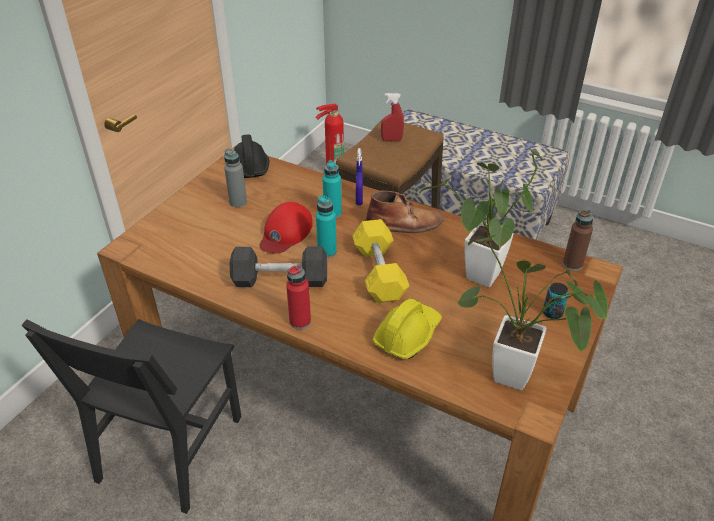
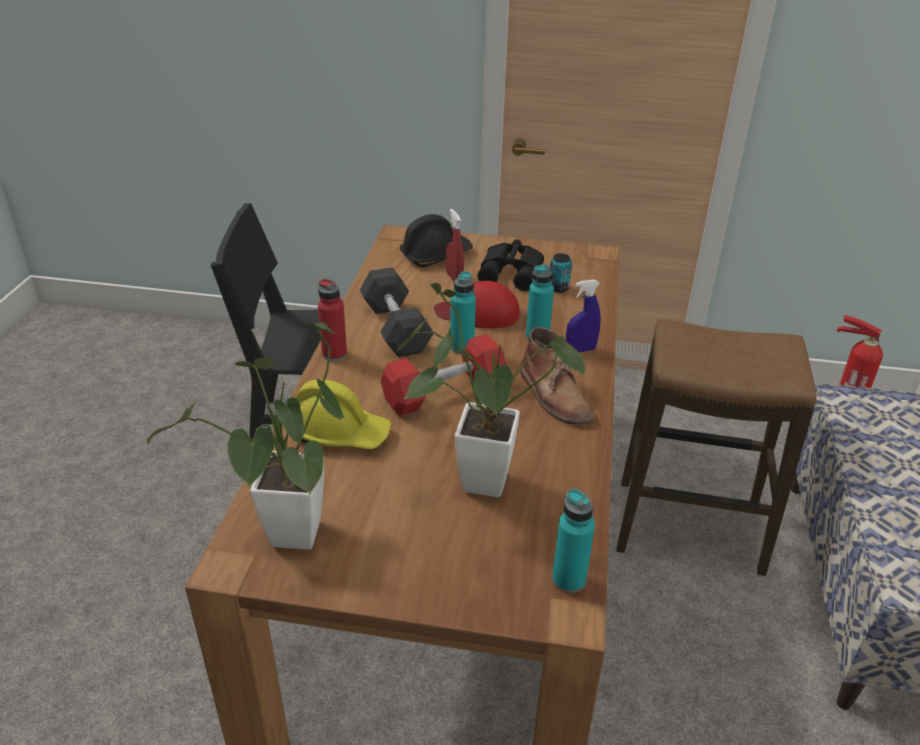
camera: 70 degrees right, 5 degrees down
grey bottle [224,149,247,207] -> black binoculars [477,239,544,291]
black hard hat [234,134,269,178] -> black hard hat moved to [400,214,473,267]
yellow dumbbell [352,219,409,303] -> red dumbbell [381,334,506,416]
red spray bottle [381,93,404,141] -> red spray bottle moved to [446,209,464,281]
can [543,283,568,319] -> can moved to [550,253,572,293]
brown bottle [563,209,593,271] -> turquoise bottle [552,488,595,593]

